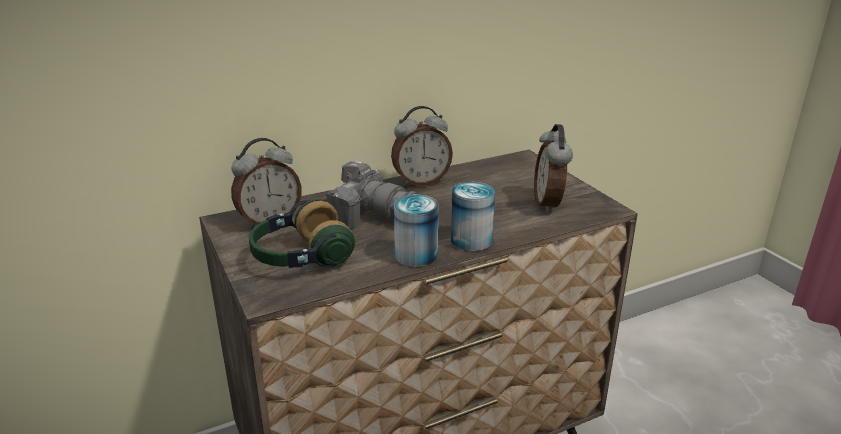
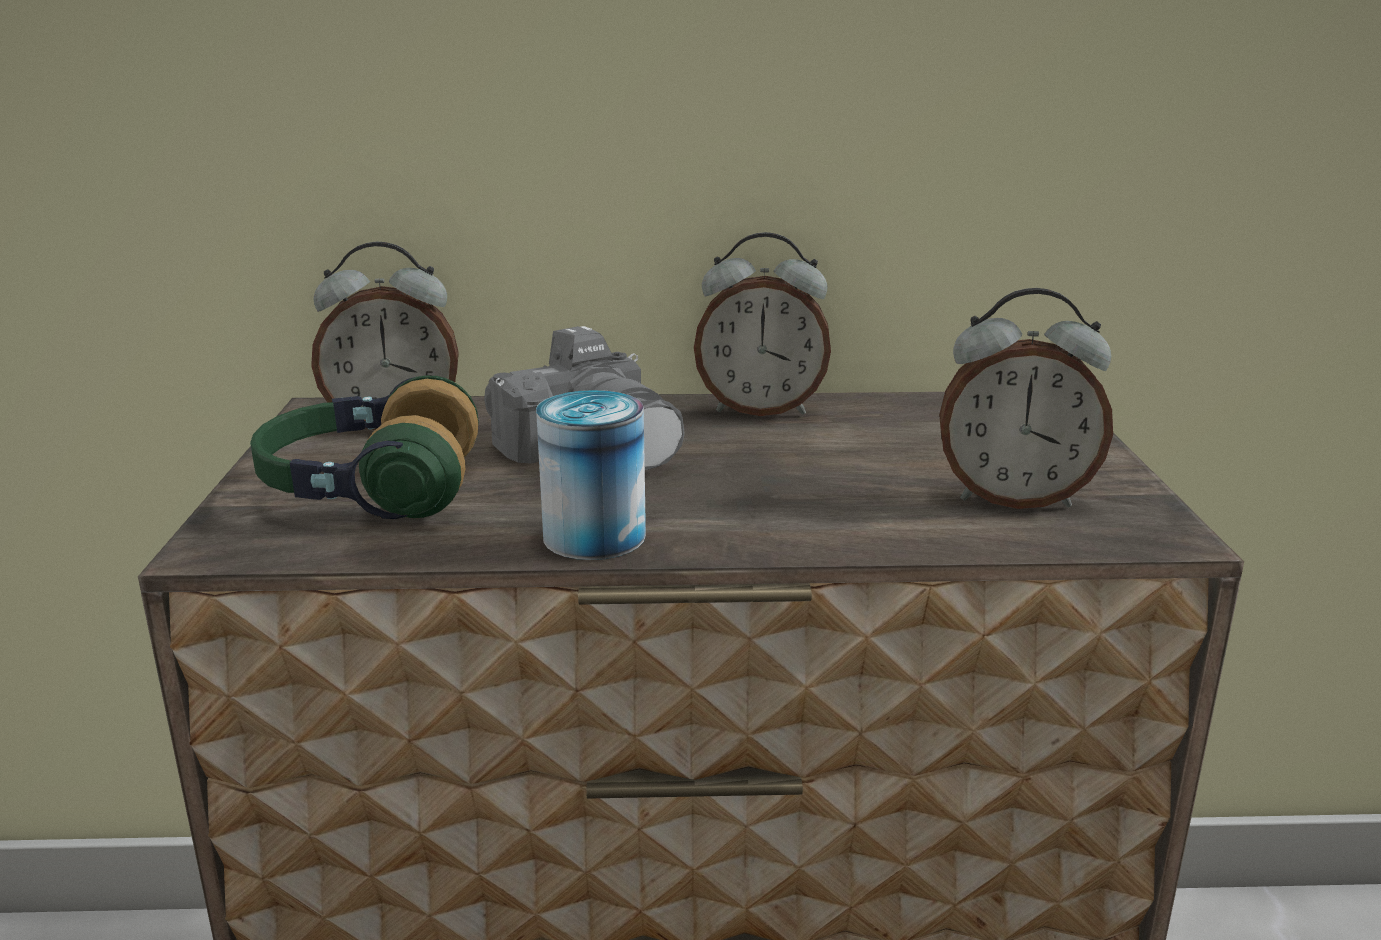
camera: 25 degrees right, 5 degrees down
can [451,182,495,251] -> none
alarm clock [534,124,573,213] -> alarm clock turned 105 degrees counterclockwise [939,288,1113,509]

